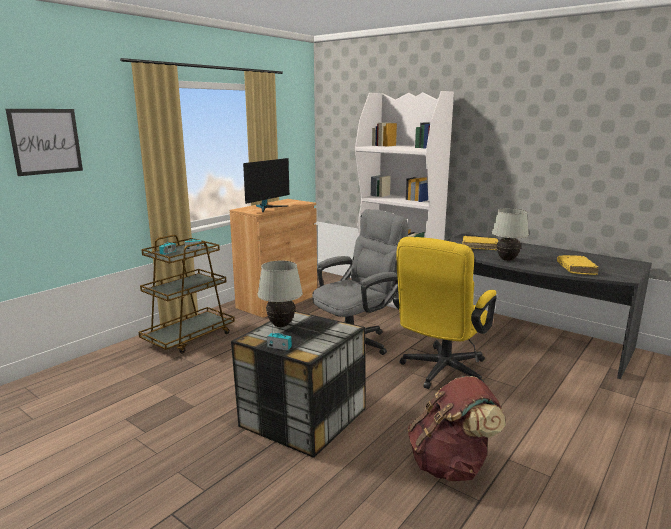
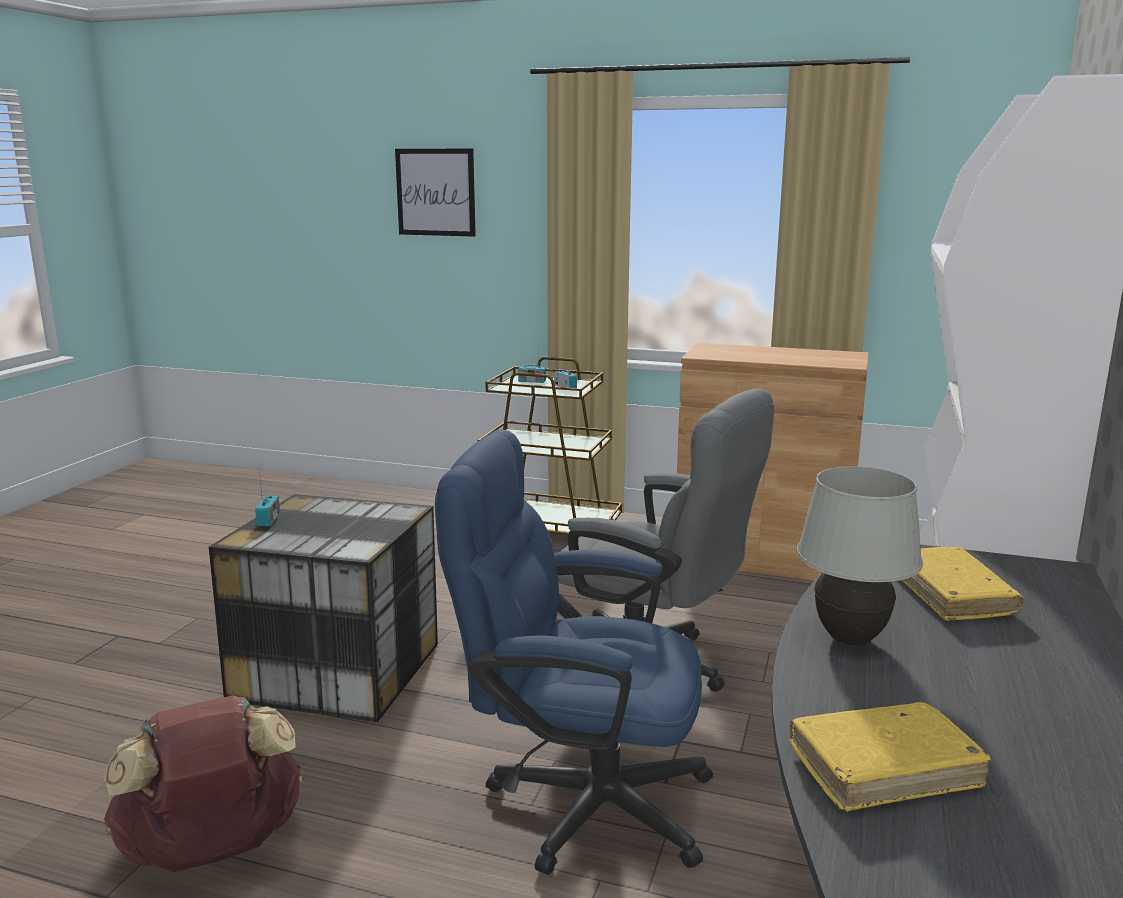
camera: 70 degrees right, 0 degrees up
monitor [243,158,290,212] -> none
white table lamp [258,261,303,327] -> none
yellow office chair [393,237,497,389] -> blue office chair [435,429,713,875]

